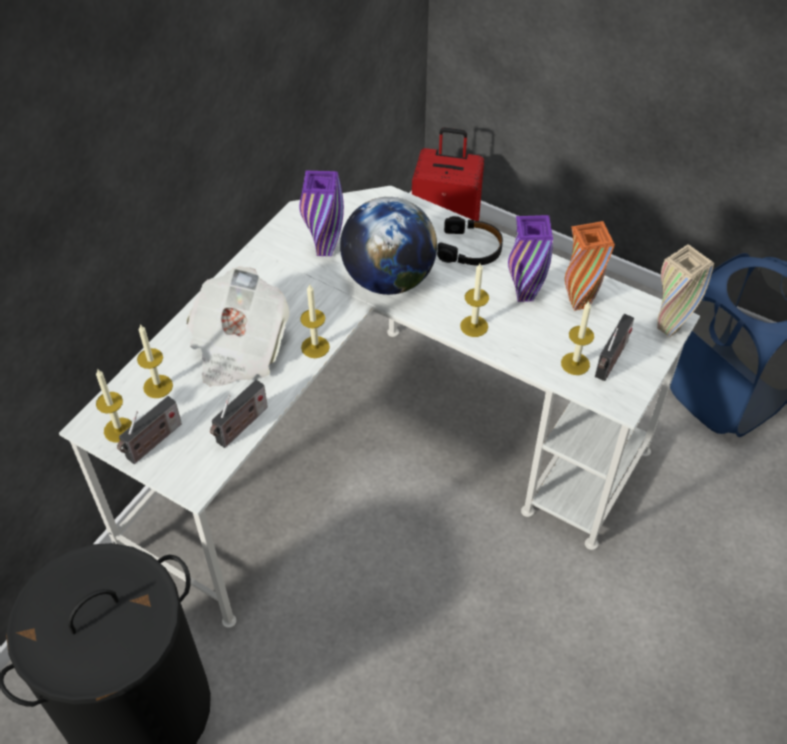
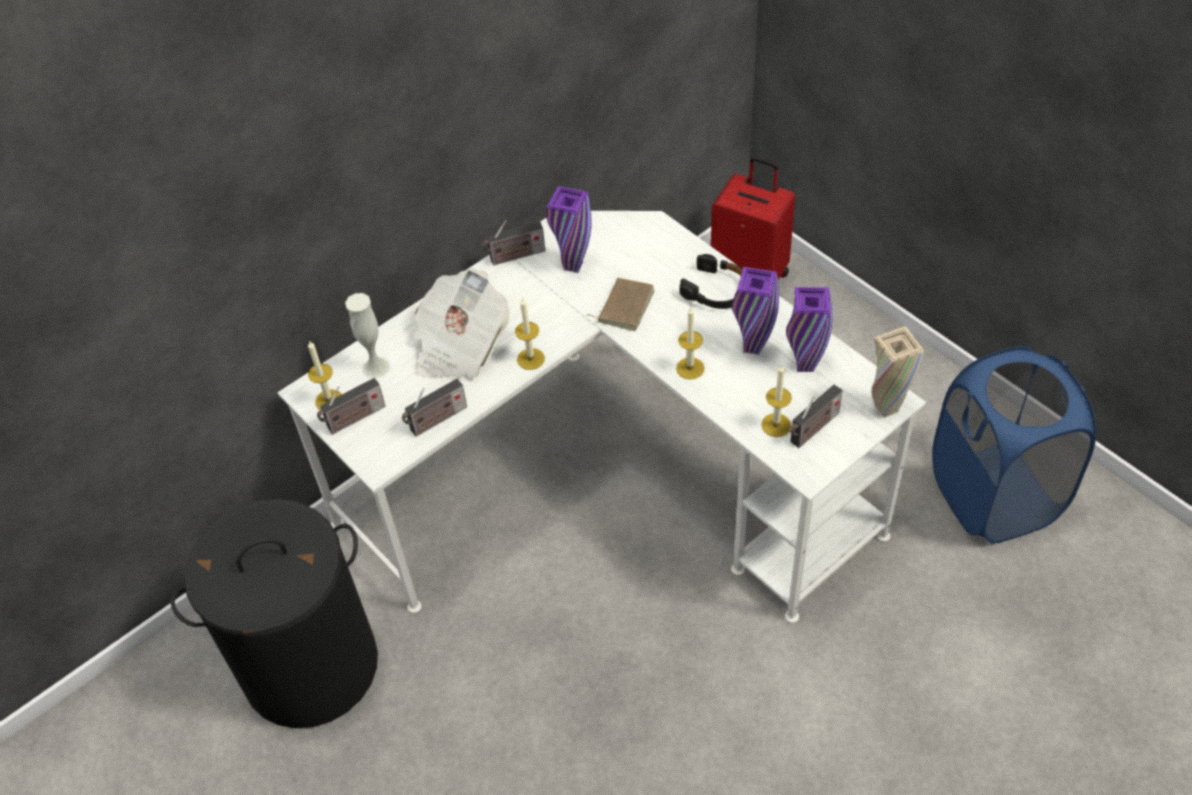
camera: 20 degrees right, 0 degrees up
candle [137,324,173,398] -> white vase [345,293,390,379]
globe [340,197,437,295] -> brown book [590,278,654,331]
orange vase [565,221,615,311] -> purple vase [786,287,833,372]
none -> radio [482,220,546,266]

